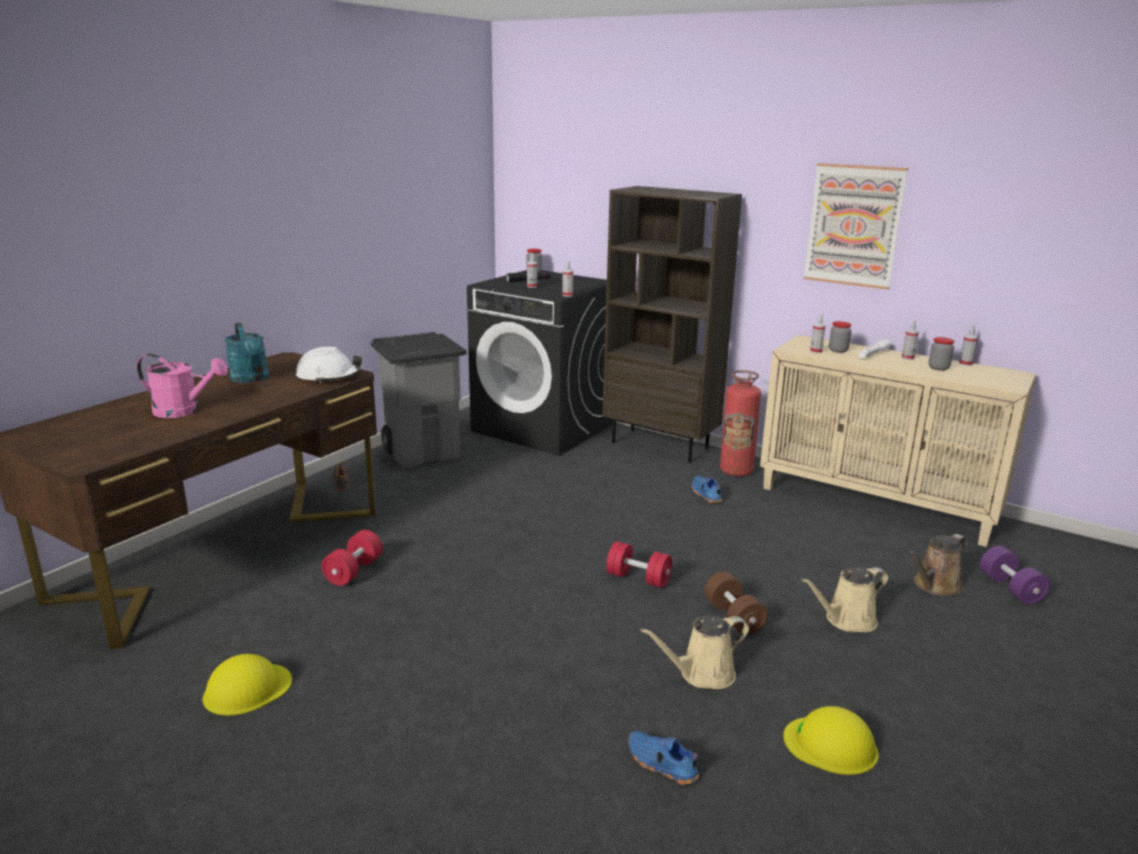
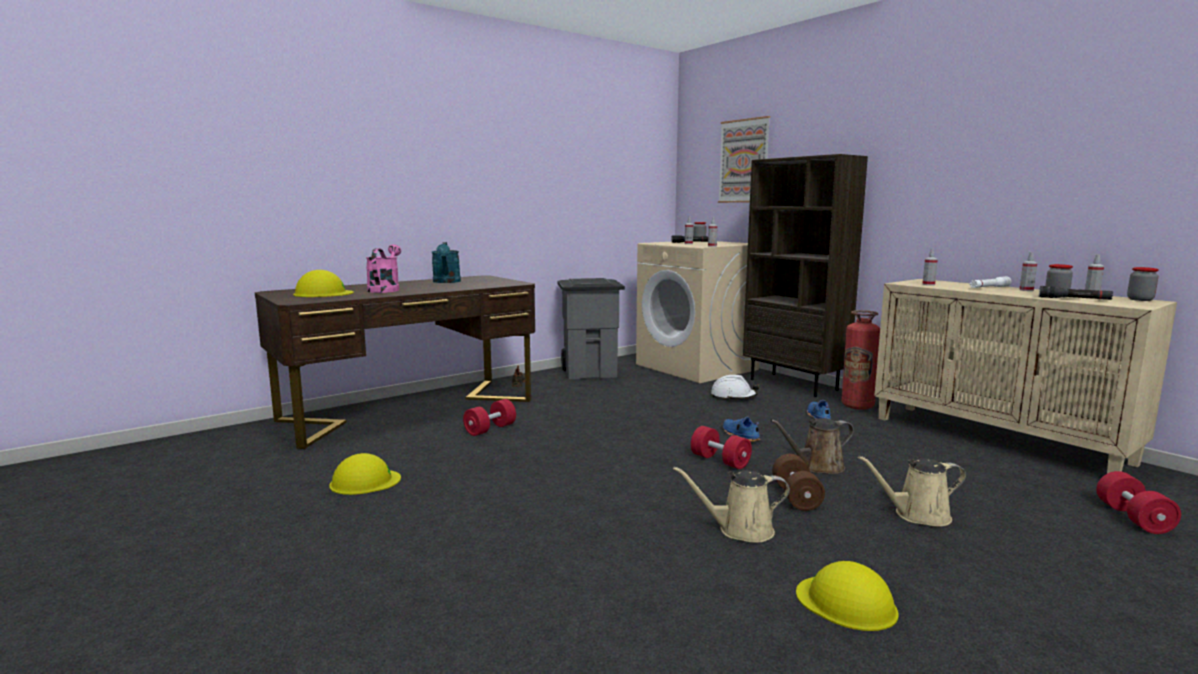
camera: 20 degrees right, 10 degrees down
pink watering can [137,354,228,418] -> pink watering can turned 120 degrees counterclockwise [366,244,401,293]
white hard hat [296,347,362,383] -> white hard hat moved to [711,375,759,400]
black washing machine [467,270,613,456] -> beige washing machine [636,241,759,383]
blue shoe [629,731,699,785] -> blue shoe moved to [723,416,761,442]
picture [803,163,908,290] -> picture moved to [718,116,771,203]
jar [829,321,852,353] -> jar moved to [1127,267,1159,301]
brown watering can [908,534,967,596] -> brown watering can moved to [770,418,854,474]
purple dumbbell [980,546,1050,605] -> red dumbbell [1096,471,1181,534]
none -> yellow hard hat [293,270,354,297]
none -> black flashlight [1039,286,1113,300]

